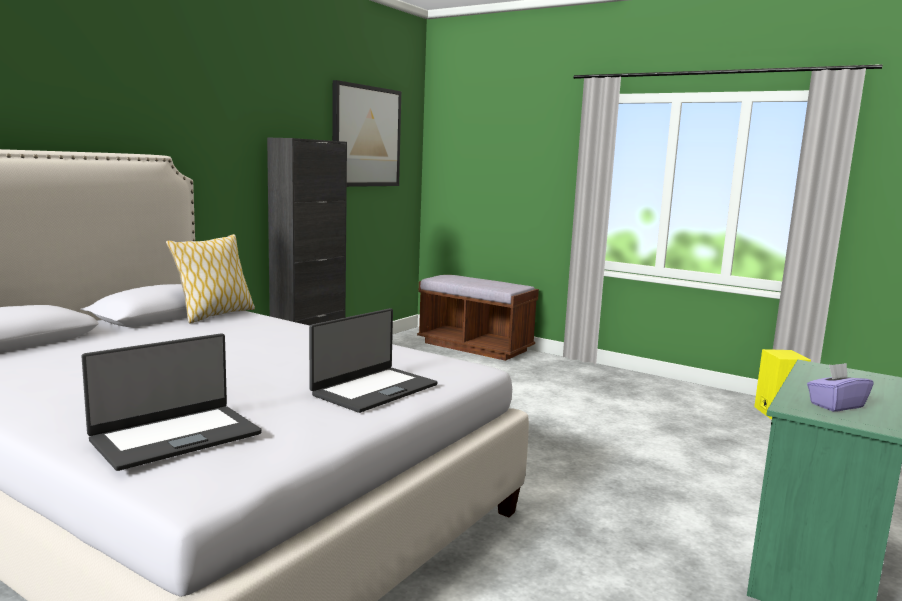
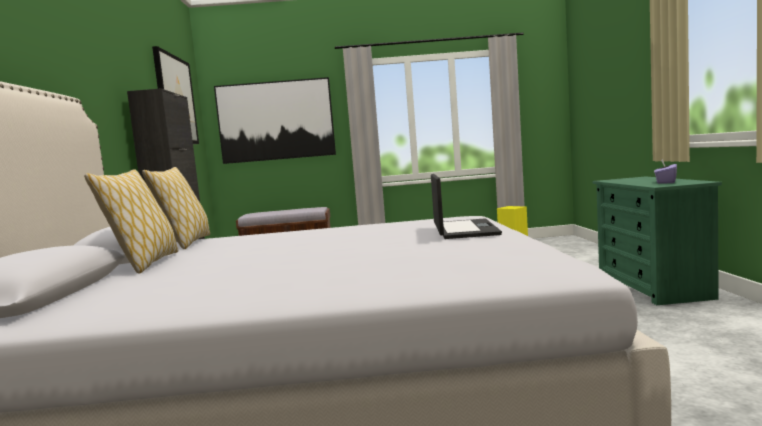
camera: 35 degrees left, 5 degrees down
laptop [81,333,262,471] -> none
none -> pillow [84,169,178,273]
none -> picture [214,77,336,164]

